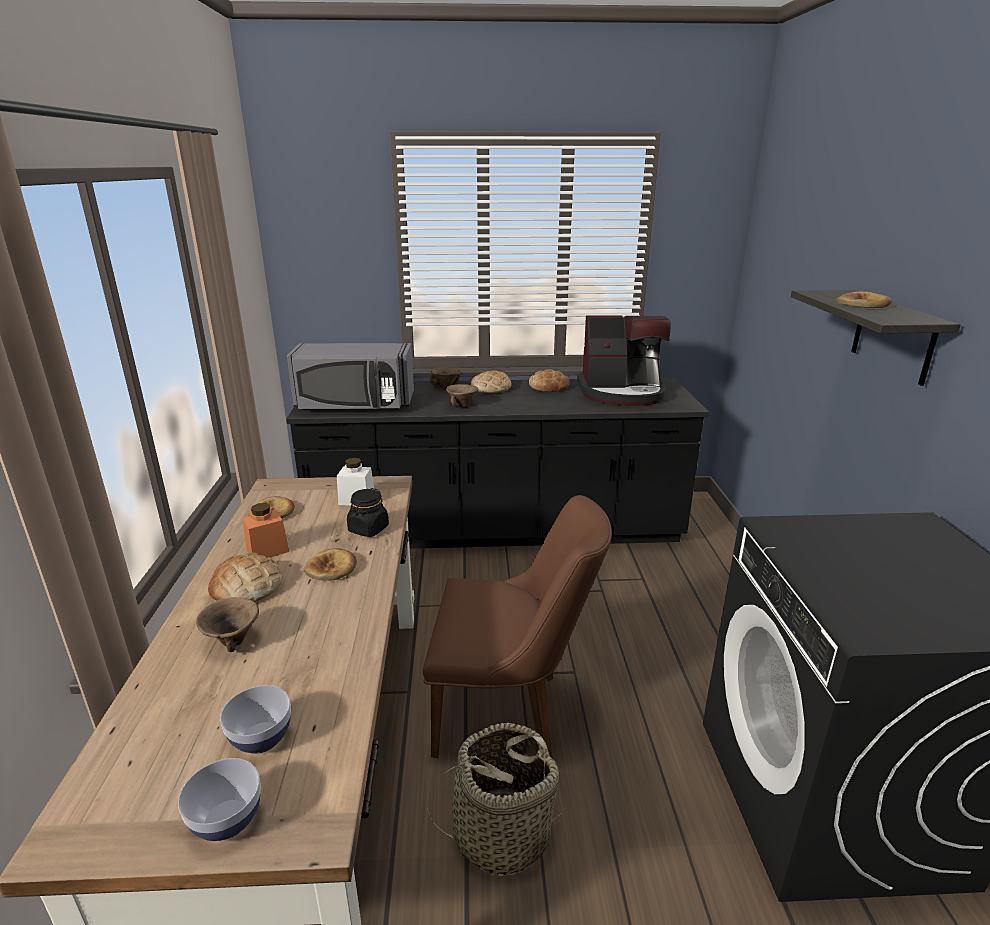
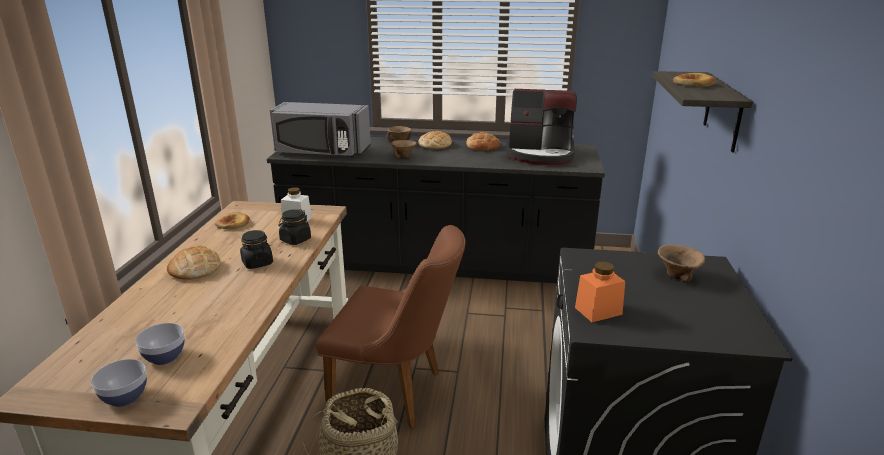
camera: 10 degrees right, 0 degrees up
brown bowl [196,597,259,652] -> brown bowl moved to [658,245,705,282]
orange jar [242,503,289,558] -> orange jar moved to [575,262,625,322]
bread [303,548,357,581] -> black jar [240,230,273,269]

